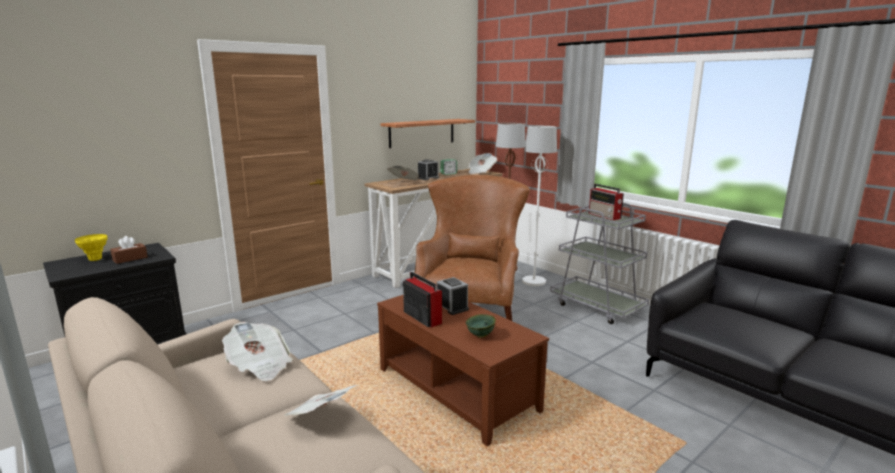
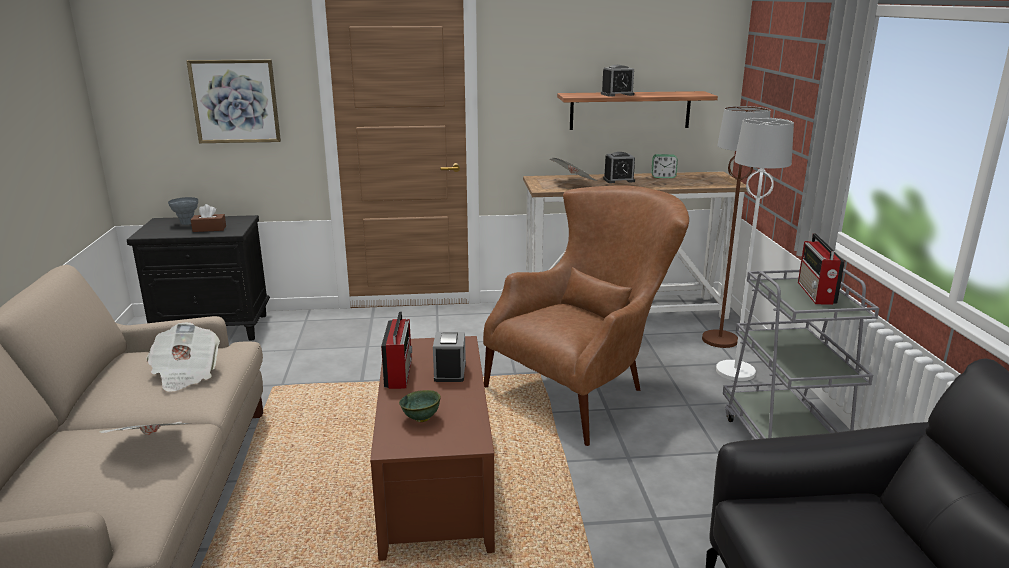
camera: 35 degrees right, 5 degrees up
yellow vase [75,234,108,261] -> grey vase [168,197,198,225]
newspaper [468,153,497,174] -> none
none -> picture [187,59,281,143]
none -> alarm clock [601,65,634,96]

